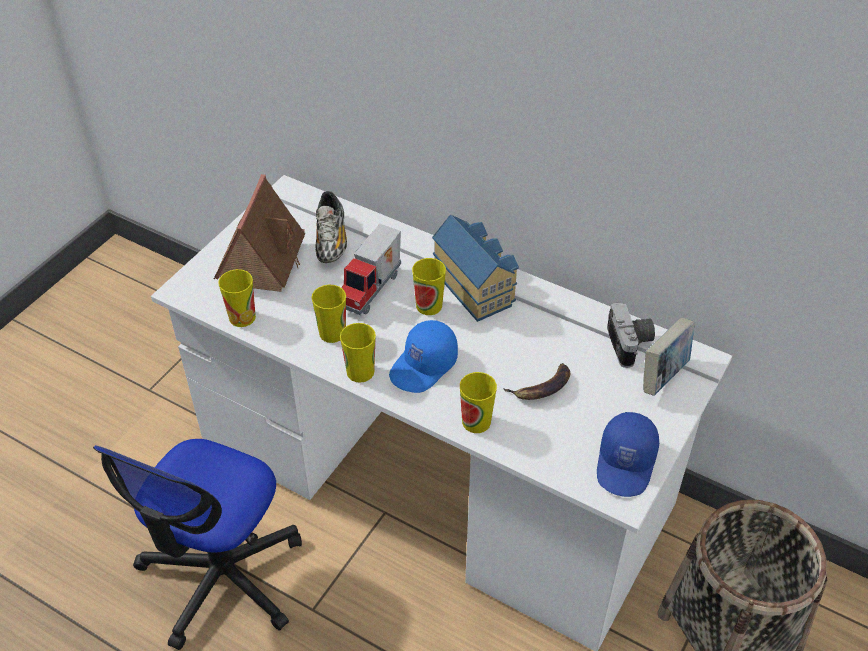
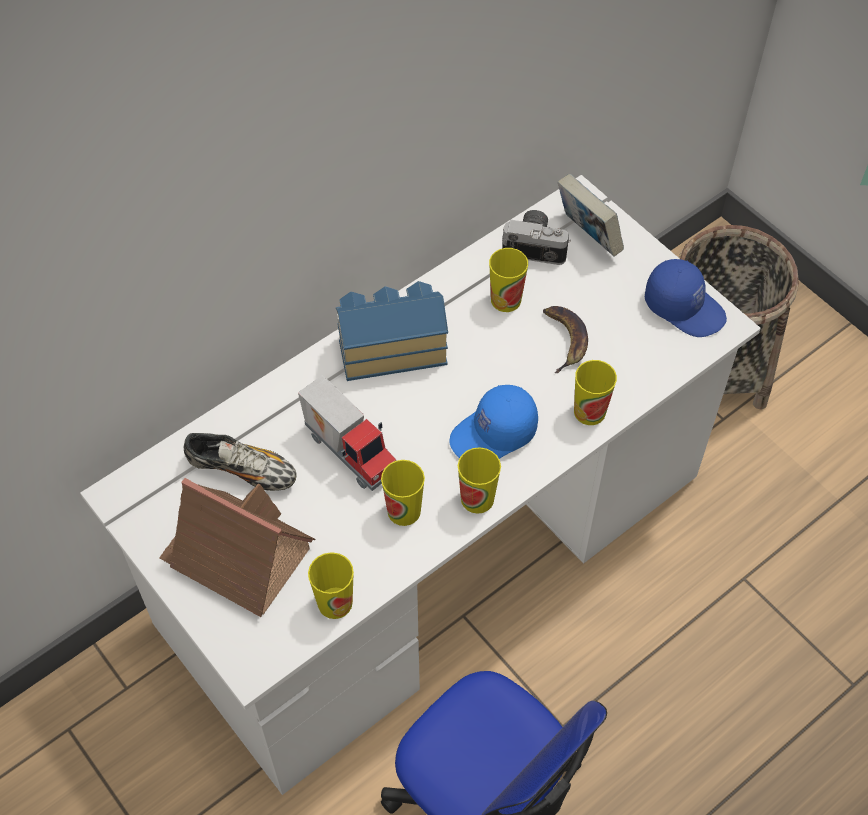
camera: 70 degrees left, 10 degrees up
blue cap [389,320,458,393] -> blue cap turned 90 degrees clockwise [450,385,538,459]
cup [412,258,446,315] -> cup moved to [489,248,528,312]

